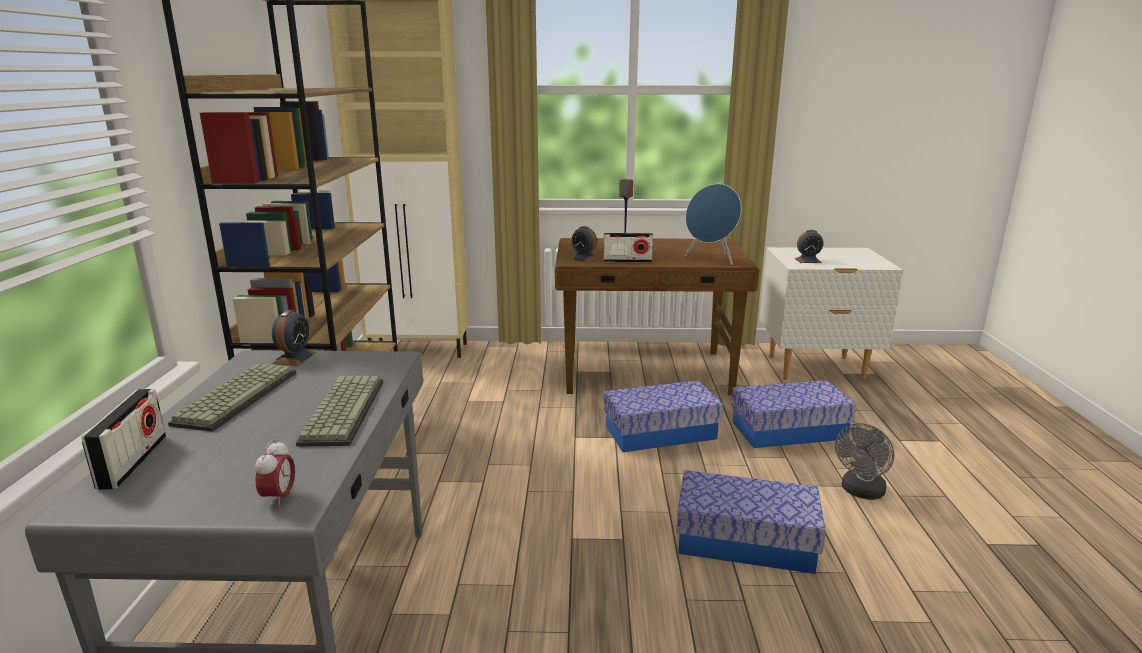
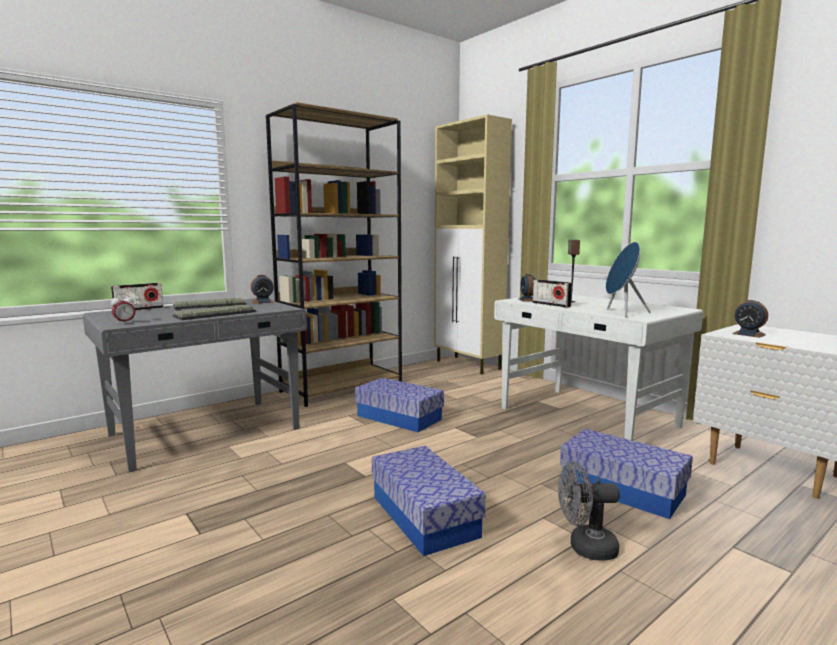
camera: 50 degrees right, 10 degrees down
brown desk [555,238,759,395] -> white desk [494,295,703,441]
storage box [604,380,723,452] -> storage box moved to [355,378,444,432]

